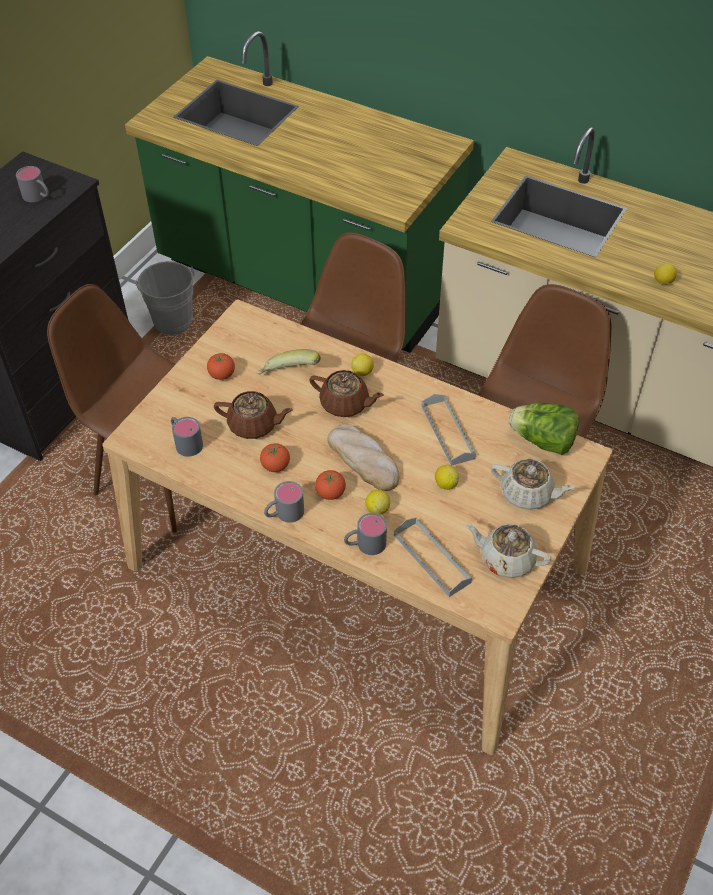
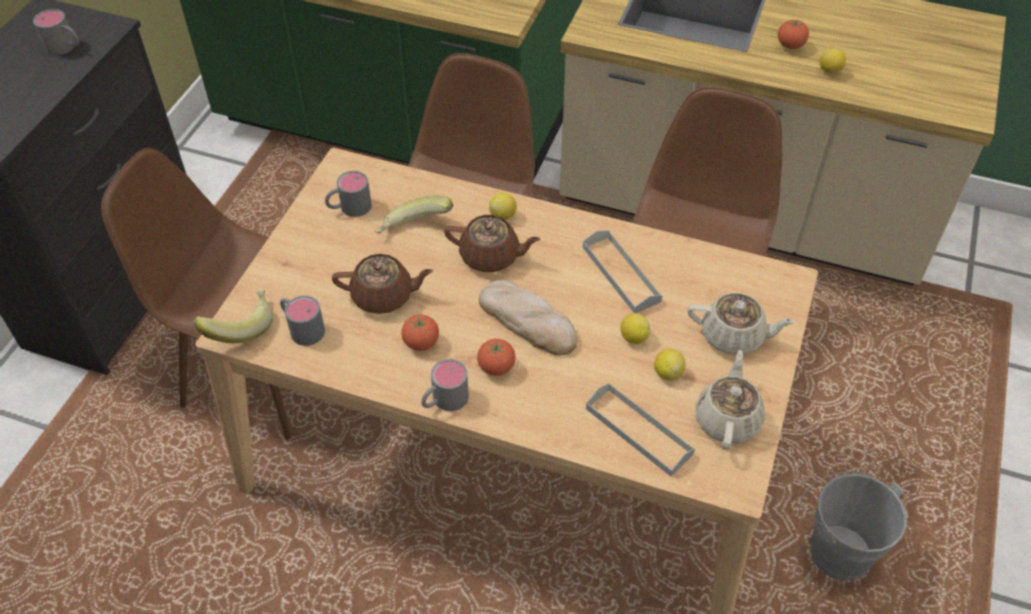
camera: 10 degrees left, 0 degrees up
grey bucket [135,261,194,335] -> grey bucket moved to [800,472,907,581]
tomato [207,353,235,380] -> tomato moved to [778,20,809,49]
grey mug [344,513,387,555] -> grey mug moved to [325,171,372,217]
lemon [365,489,390,515] -> lemon moved to [654,349,686,380]
beige teapot [466,524,552,578] -> beige teapot turned 90 degrees clockwise [695,350,765,450]
lettuce [509,403,579,455] -> none
none -> banana [194,290,273,343]

